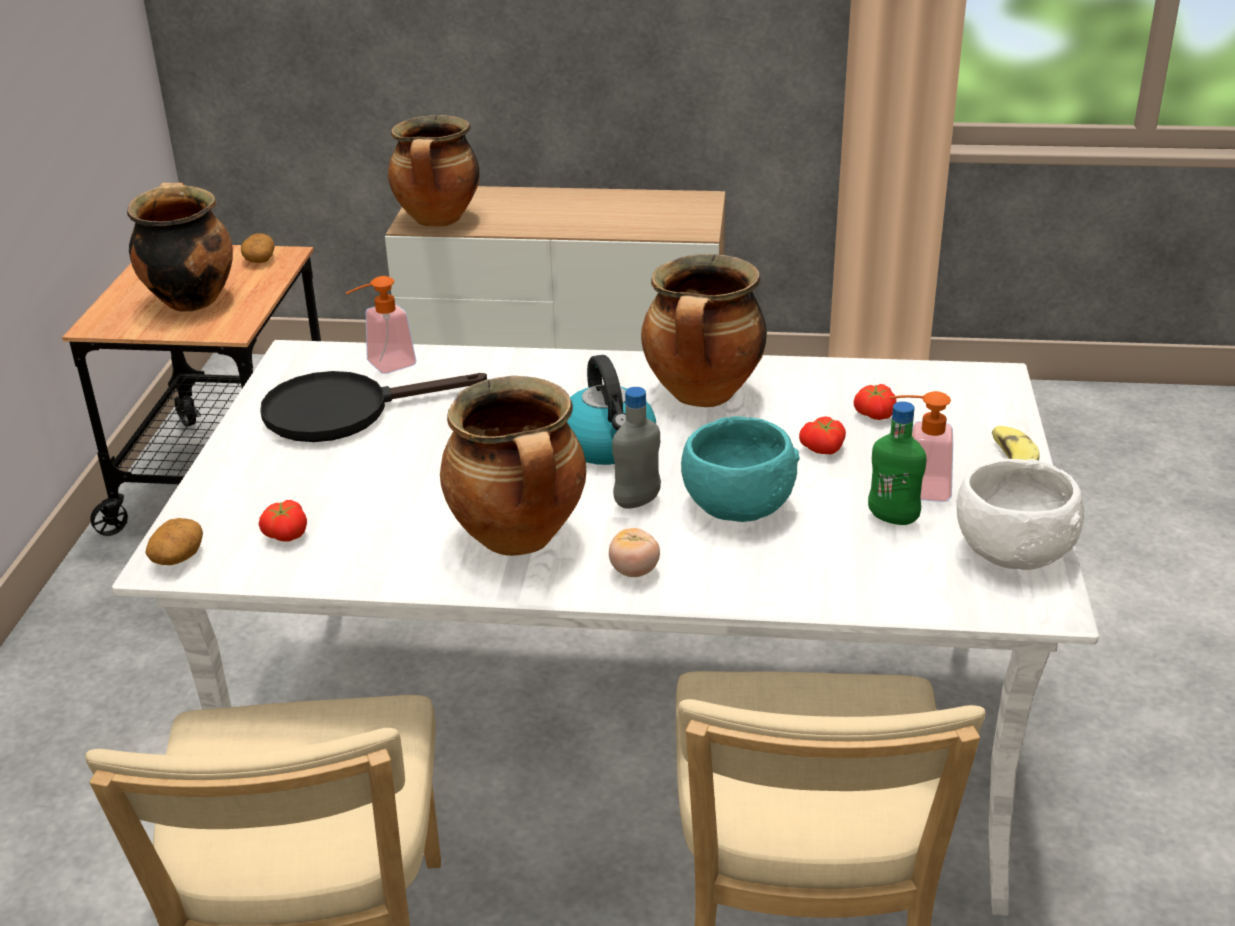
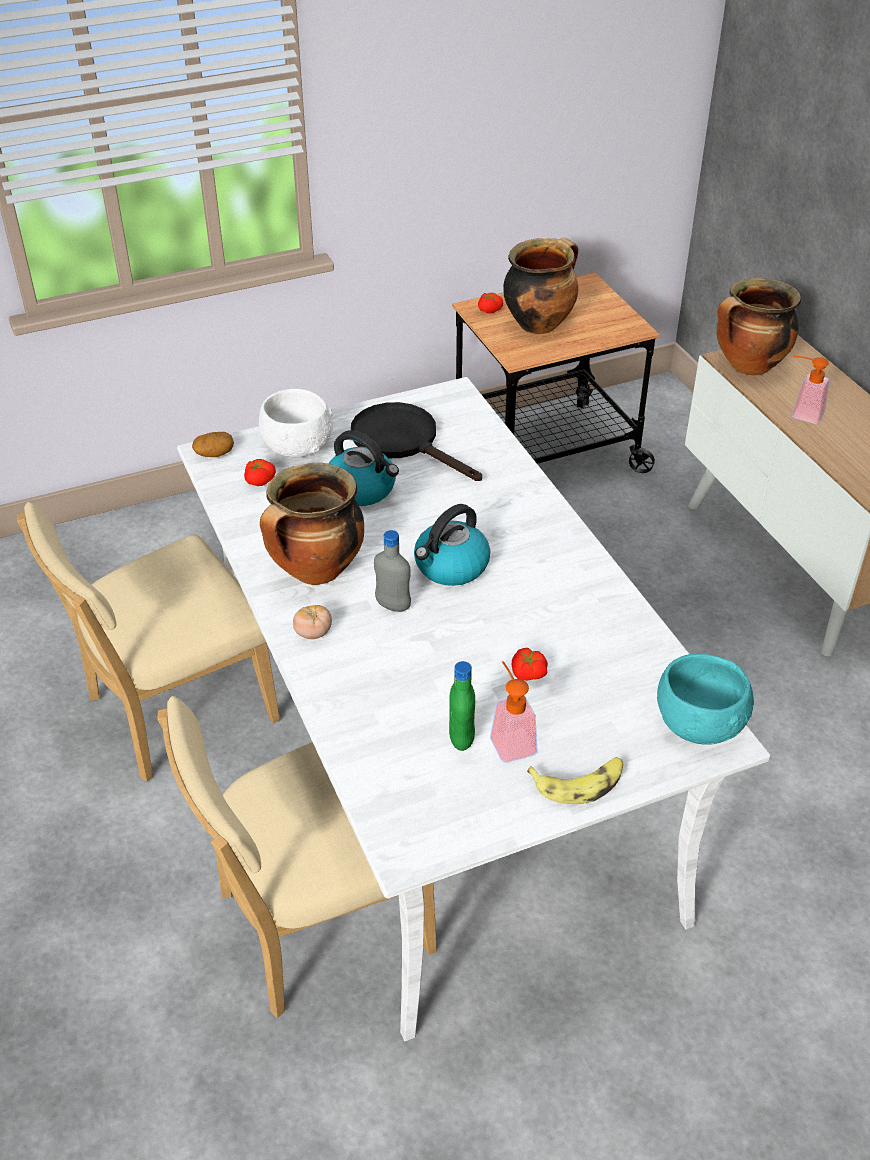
camera: 60 degrees right, 10 degrees up
potato [241,233,274,263] -> none
soap dispenser [346,276,417,374] -> soap dispenser moved to [792,356,829,424]
cooking pot [641,254,767,407] -> none
turquoise bowl [681,416,800,522] -> turquoise bowl moved to [657,653,754,745]
tomato [854,384,896,420] -> tomato moved to [478,292,503,313]
white bowl [957,459,1084,570] -> white bowl moved to [259,389,333,458]
none -> kettle [328,430,399,506]

